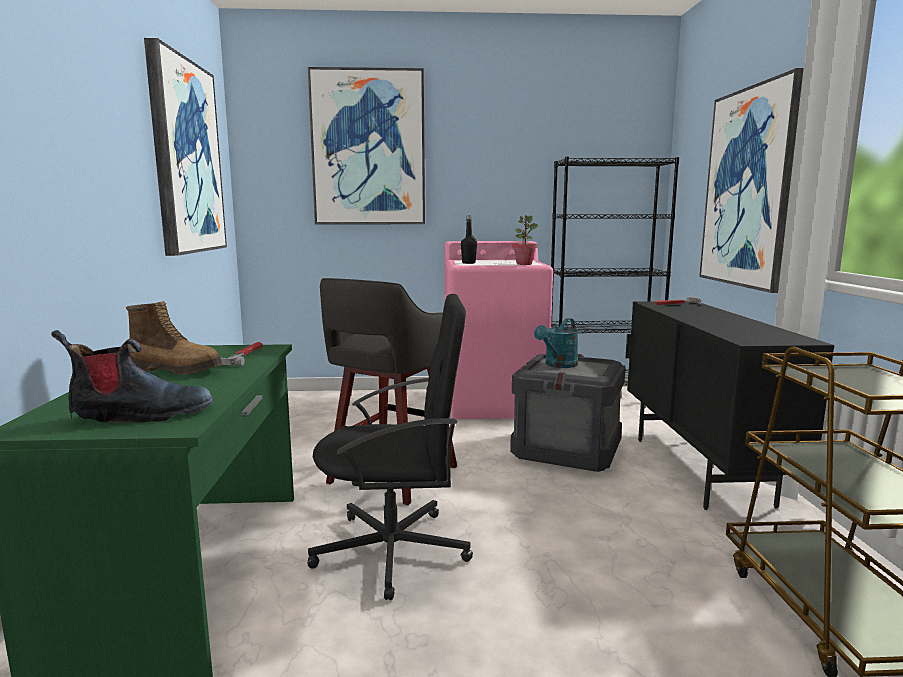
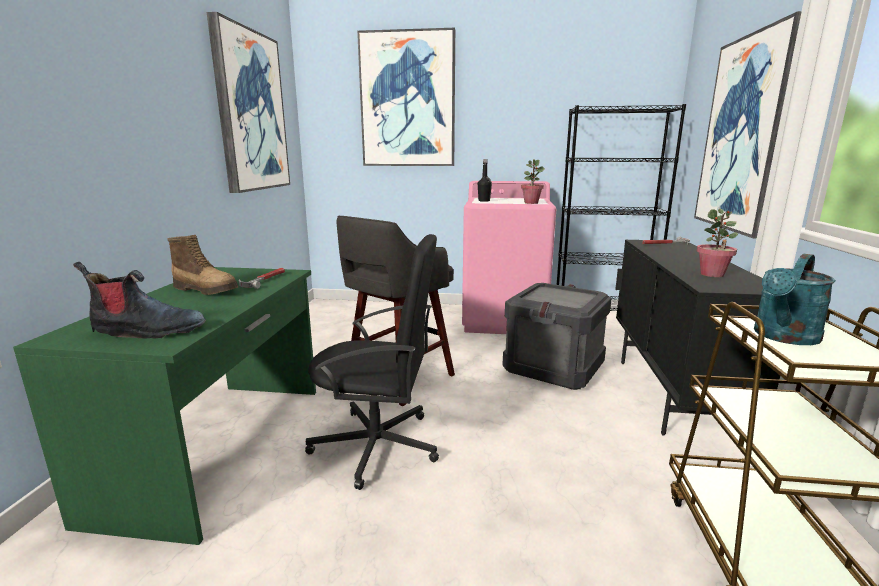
camera: 10 degrees right, 5 degrees up
turquoise watering can [534,318,578,368] -> turquoise watering can moved to [754,254,836,345]
none -> potted plant [697,209,738,277]

